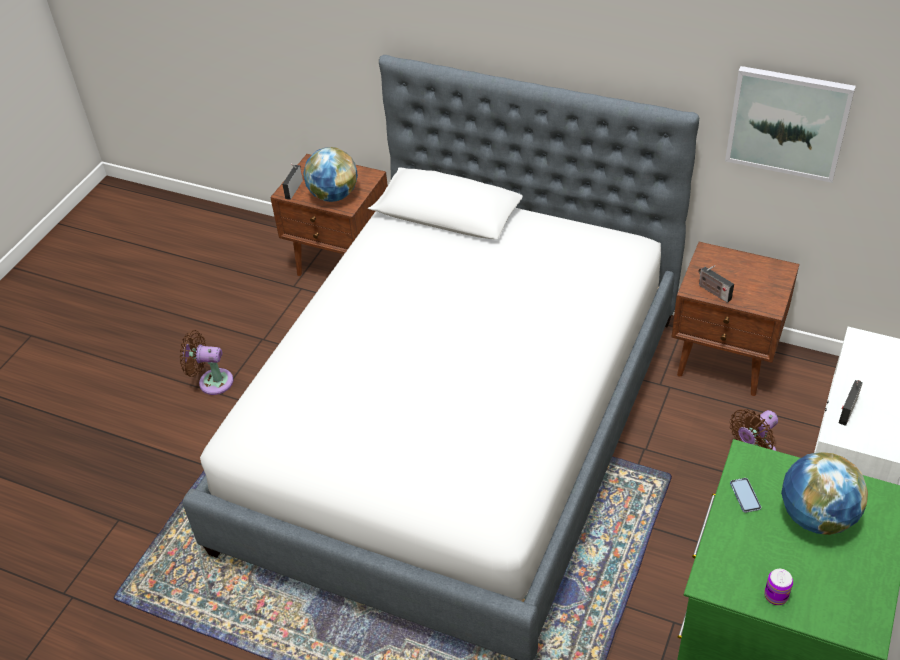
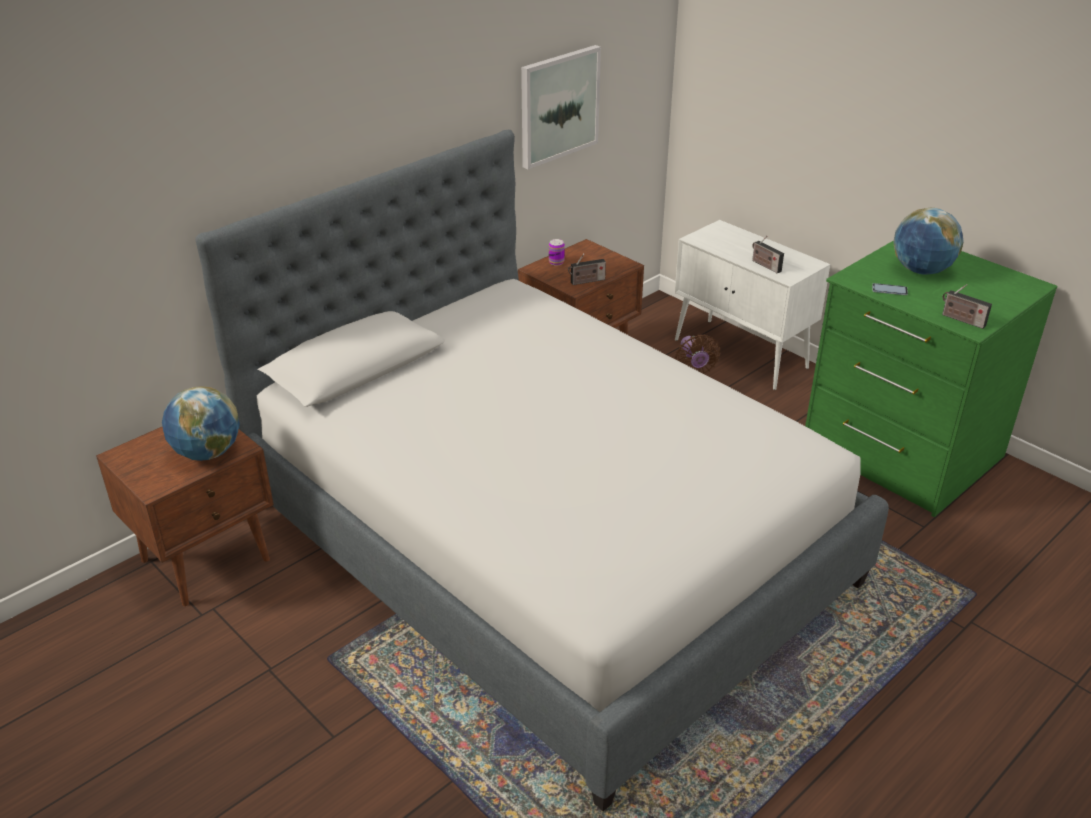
camera: 70 degrees left, 10 degrees down
brown fan [180,330,233,395] -> none
radio [282,163,303,200] -> radio moved to [942,284,992,329]
can [764,569,793,605] -> can moved to [549,239,565,266]

